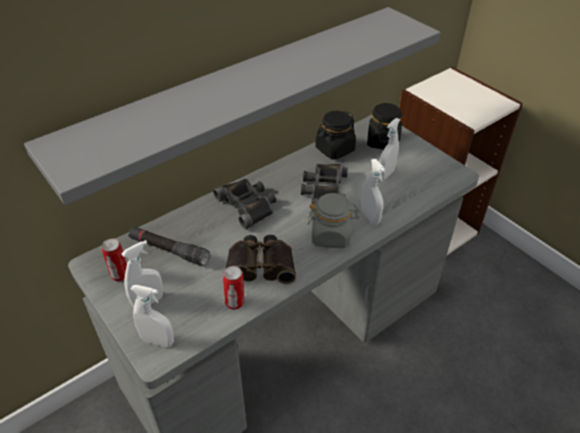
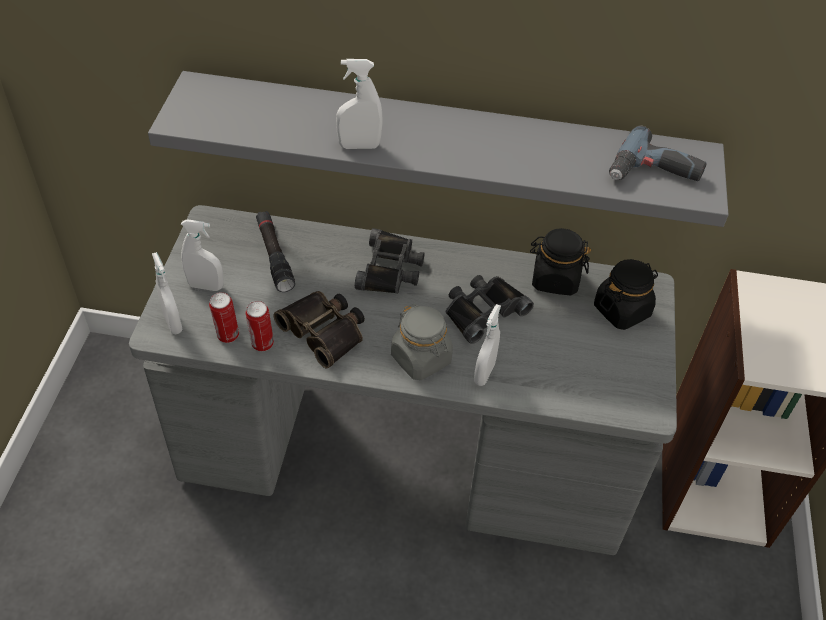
camera: 45 degrees right, 5 degrees up
can [101,238,127,281] -> can moved to [209,292,239,343]
white spray bottle [378,118,400,180] -> white spray bottle moved to [336,59,383,149]
none -> power drill [609,125,707,181]

